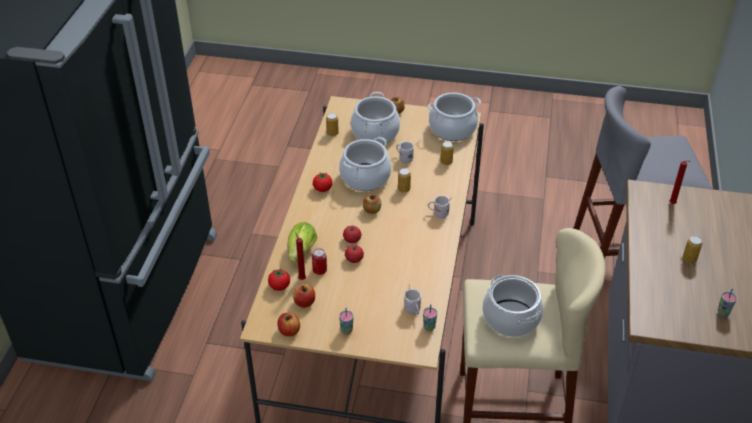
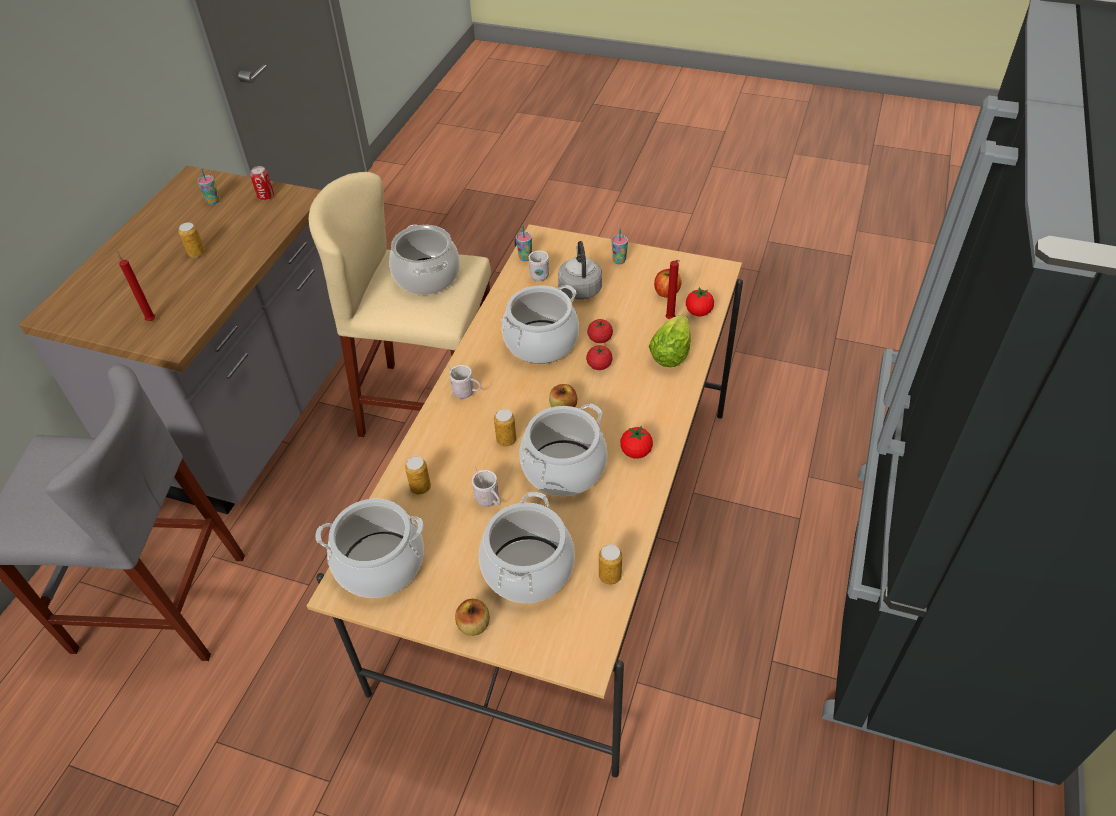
camera: 170 degrees left, 5 degrees up
apple [277,313,300,337] -> none
can [312,248,327,275] -> can moved to [250,166,274,200]
none -> cooking pot [501,285,579,364]
none -> grey kettle [558,241,602,300]

